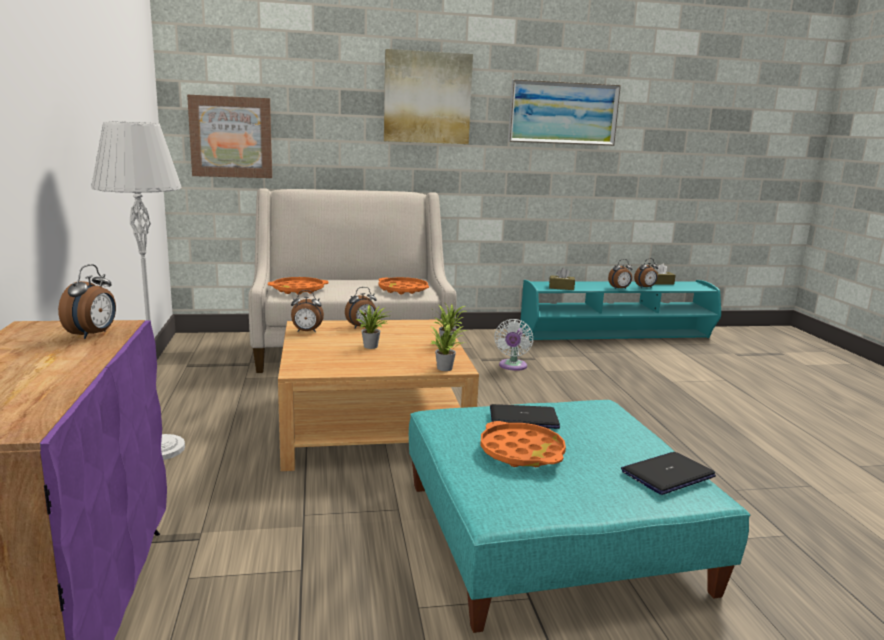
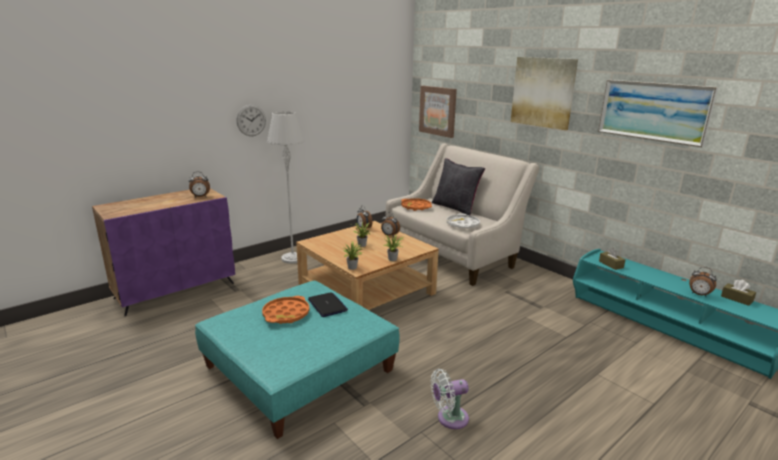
camera: 60 degrees right, 5 degrees up
orange tray [378,277,429,295] -> white tray [447,213,480,229]
white fan [494,319,533,371] -> white fan moved to [431,369,469,429]
alarm clock [608,259,633,289] -> none
laptop [621,452,716,495] -> none
none -> wall clock [237,105,266,136]
none -> black pillow [432,158,485,215]

